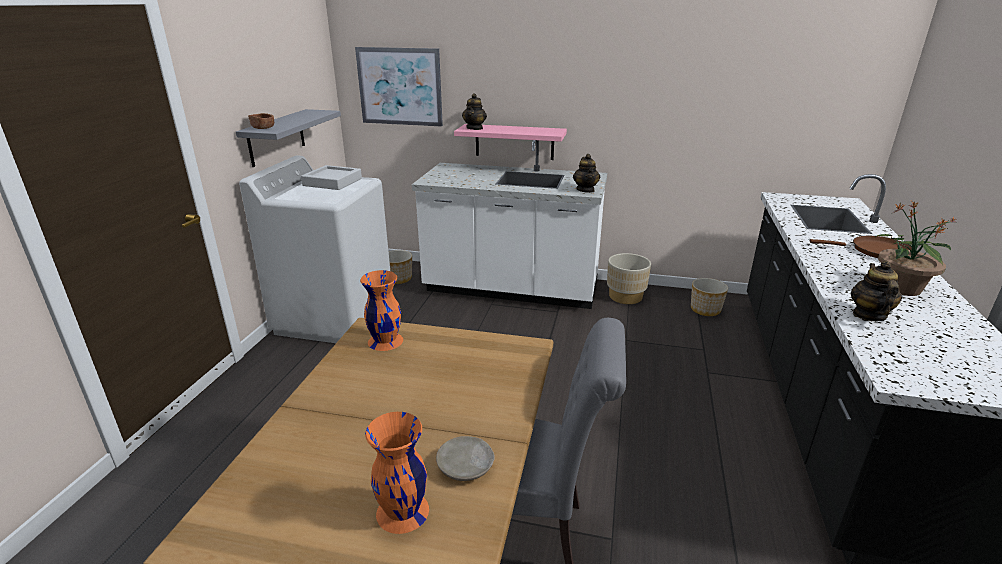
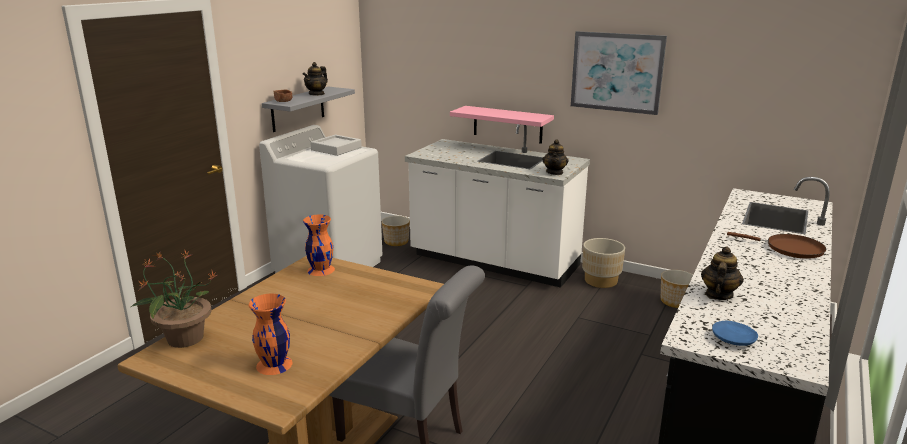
camera: 15 degrees right, 5 degrees down
picture [355,47,443,127] -> picture moved to [571,31,667,115]
beige plate [436,436,495,481] -> none
teapot [462,93,487,130] -> teapot moved to [303,62,328,96]
potted plant [873,202,955,296] -> potted plant moved to [131,249,217,348]
none -> blue plate [712,321,758,346]

